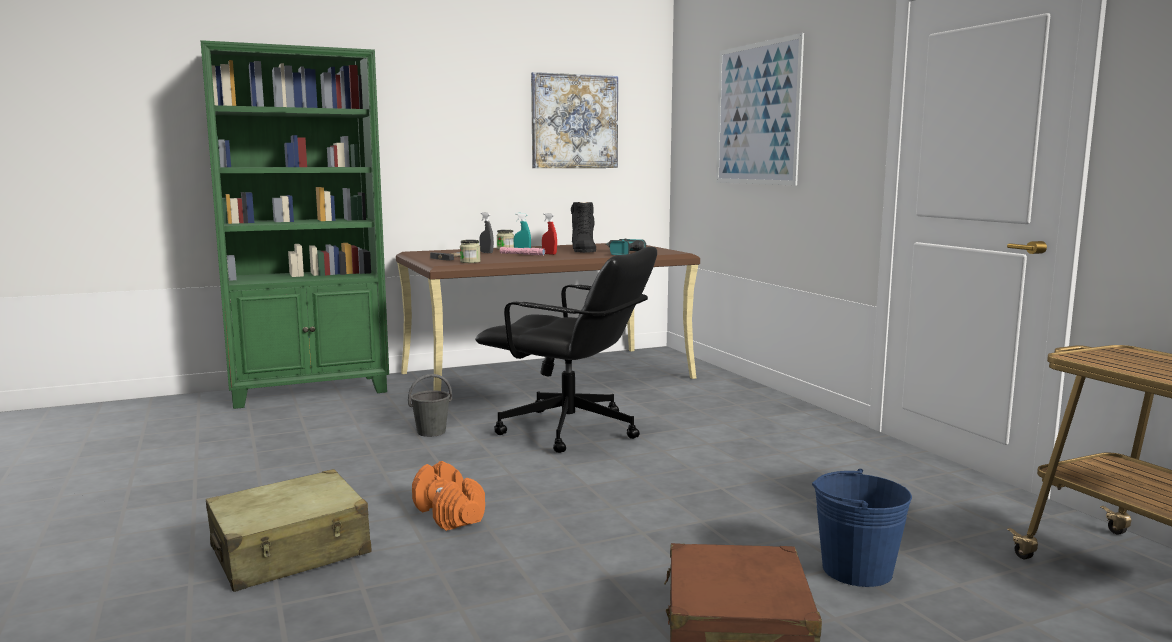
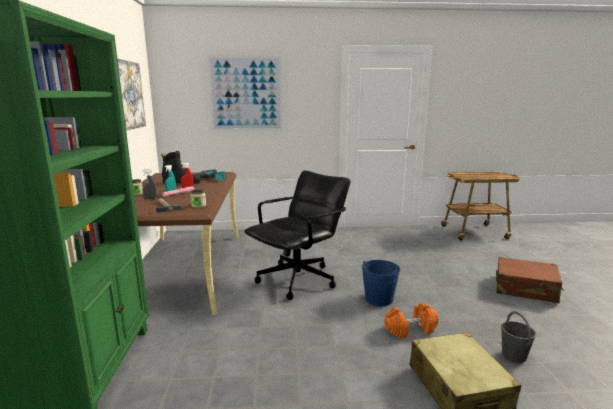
camera: 70 degrees left, 5 degrees up
grey bucket [408,374,452,437] -> grey bucket moved to [501,311,536,363]
blue bucket [812,469,912,587] -> blue bucket moved to [362,260,400,306]

